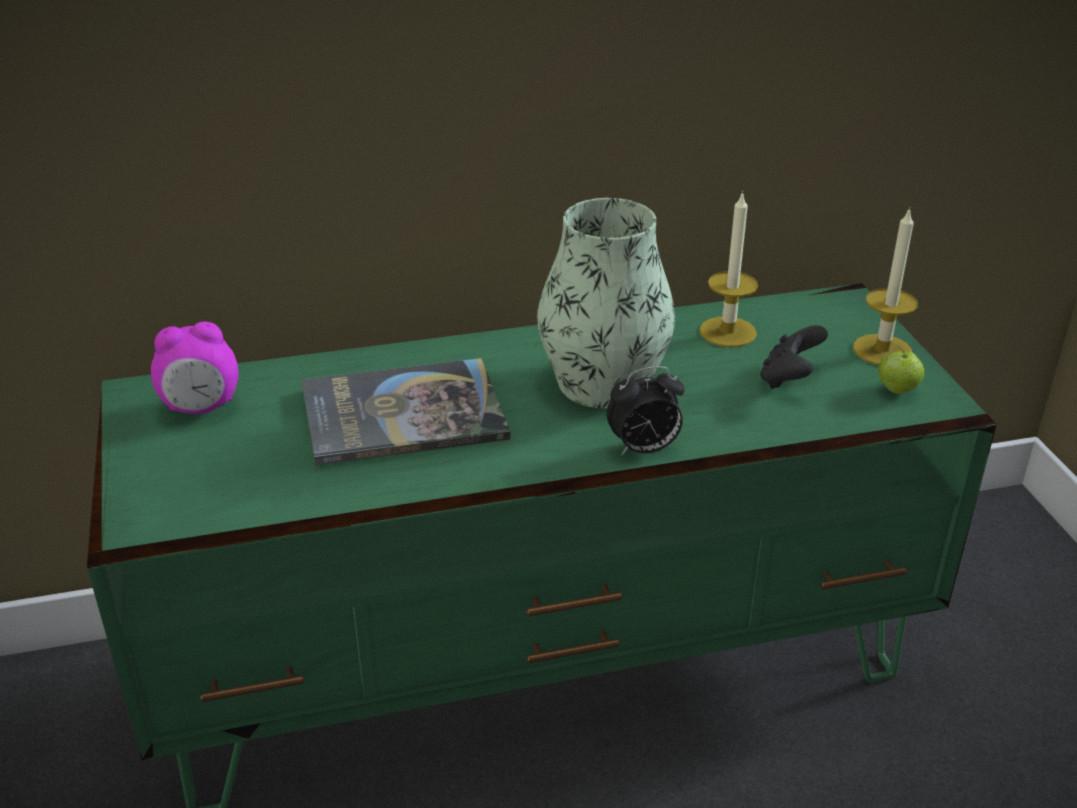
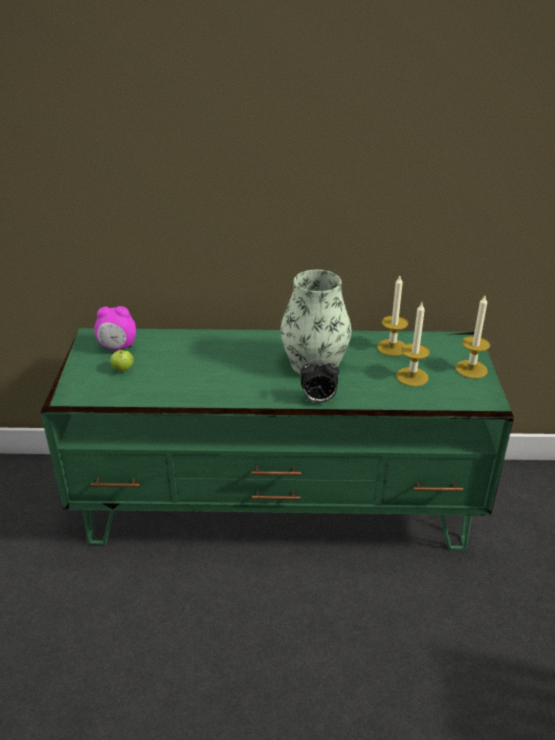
camera: 15 degrees right, 0 degrees up
book [301,358,511,465] -> none
black game controller [760,325,828,389] -> candle [396,303,430,386]
apple [878,346,924,394] -> apple moved to [110,347,134,372]

